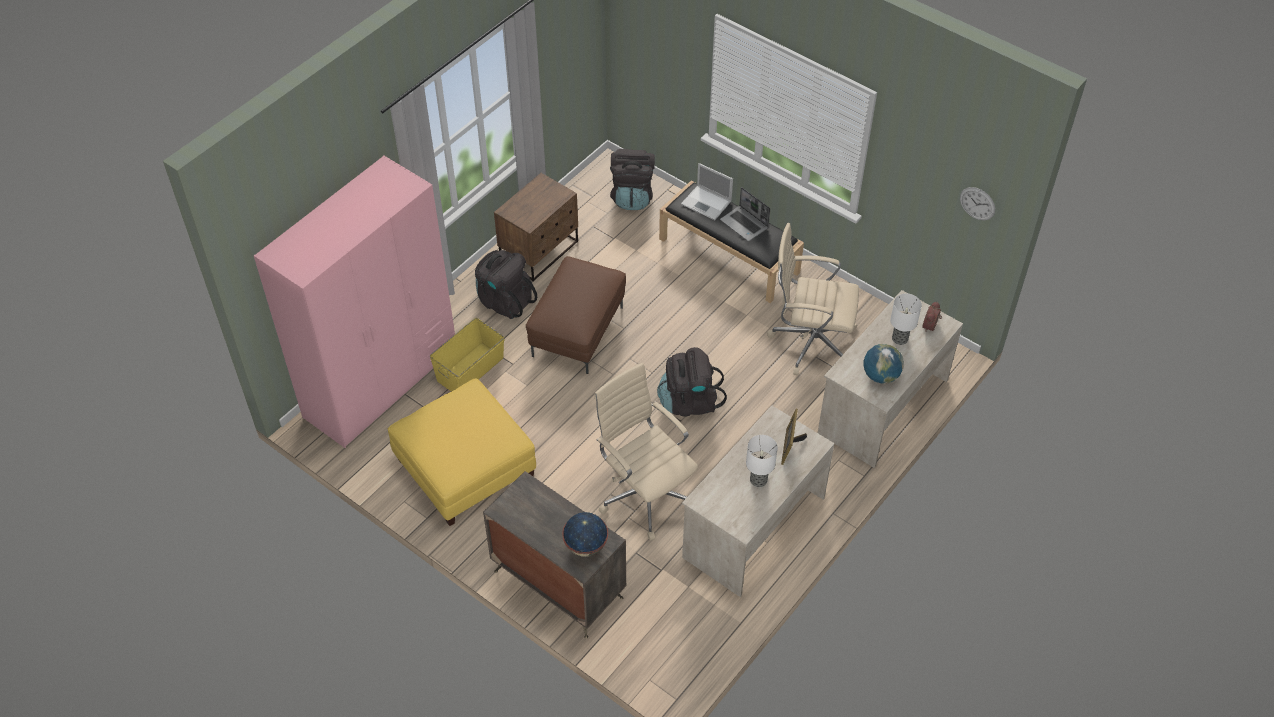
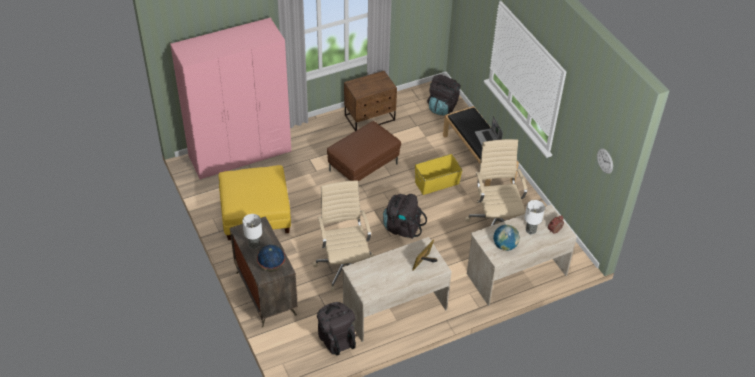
camera: 25 degrees right, 5 degrees down
yellow storage box [430,318,505,391] -> yellow storage box moved to [415,154,463,195]
black backpack [475,250,537,319] -> black backpack moved to [317,302,356,355]
laptop [681,163,733,220] -> none
table lamp [746,435,777,487] -> table lamp moved to [242,214,262,249]
beige office chair [767,223,859,375] -> beige office chair turned 45 degrees clockwise [465,139,527,226]

